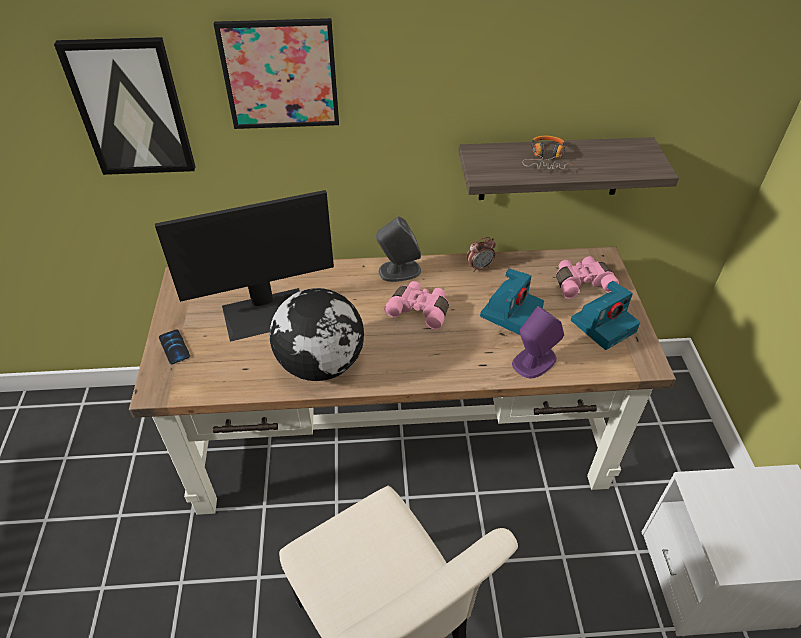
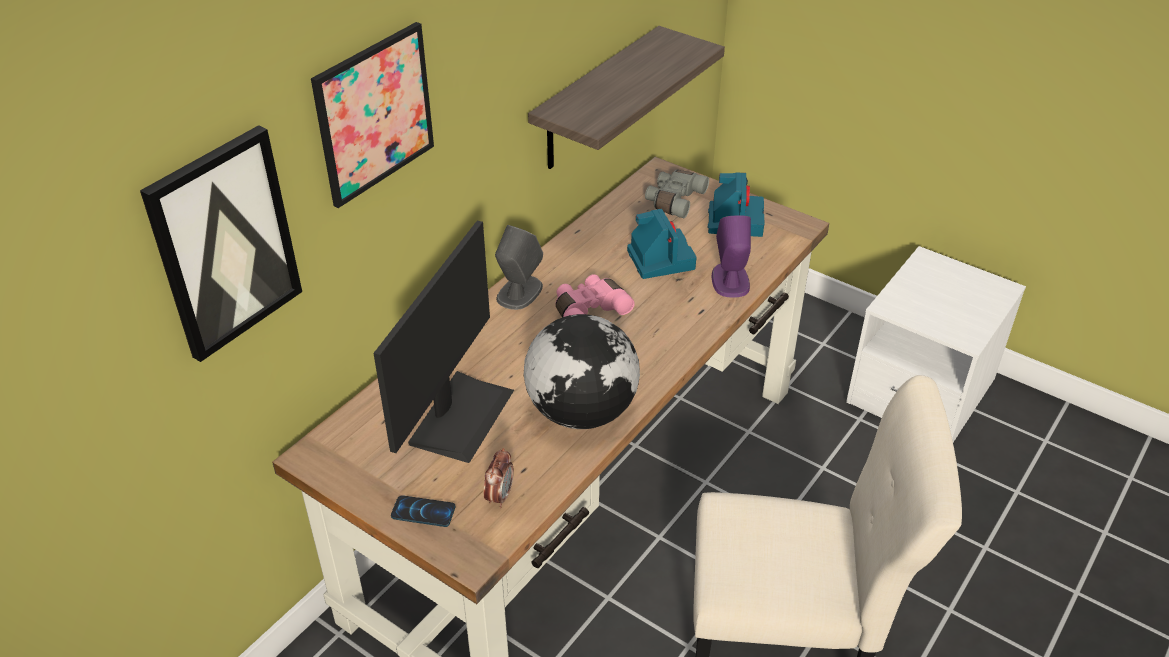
camera: 50 degrees left, 5 degrees down
alarm clock [467,237,496,272] -> alarm clock moved to [484,448,514,508]
headphones [522,136,573,169] -> none
pink binoculars [556,256,620,299] -> grey binoculars [645,170,709,218]

